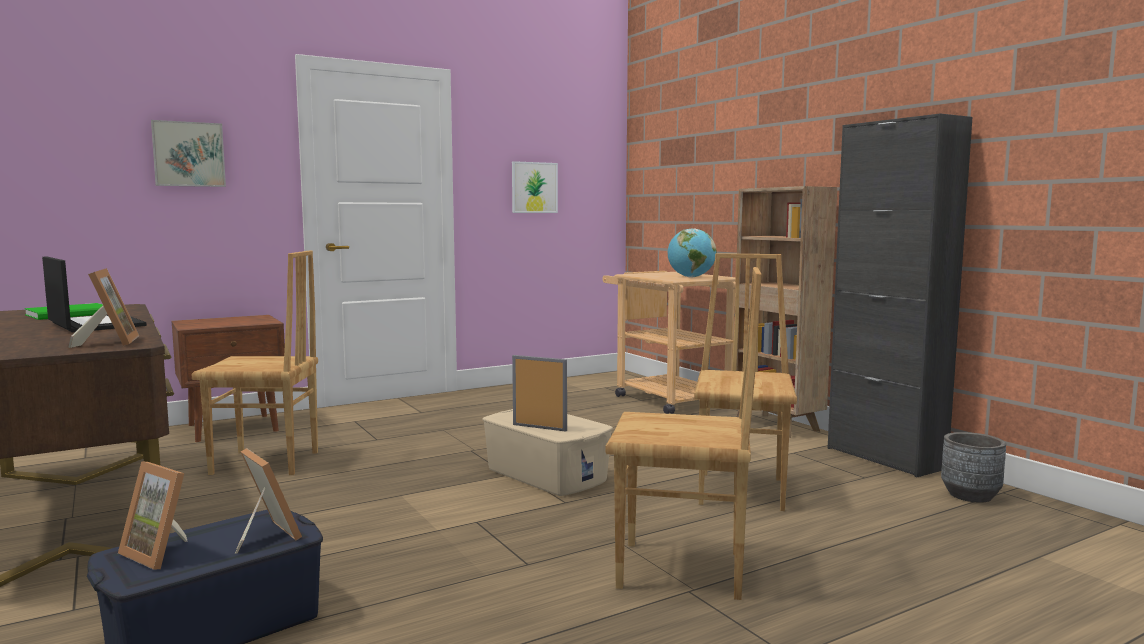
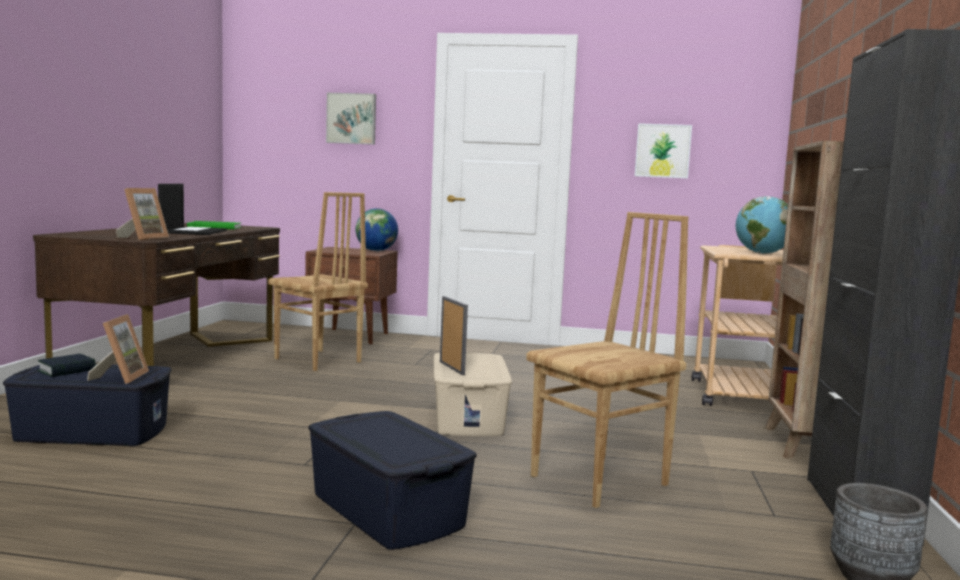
camera: 40 degrees right, 0 degrees up
picture frame [118,461,188,570] -> book [37,354,96,377]
brown chair [605,267,762,600] -> blue storage box [308,411,477,550]
none -> globe [356,208,398,251]

